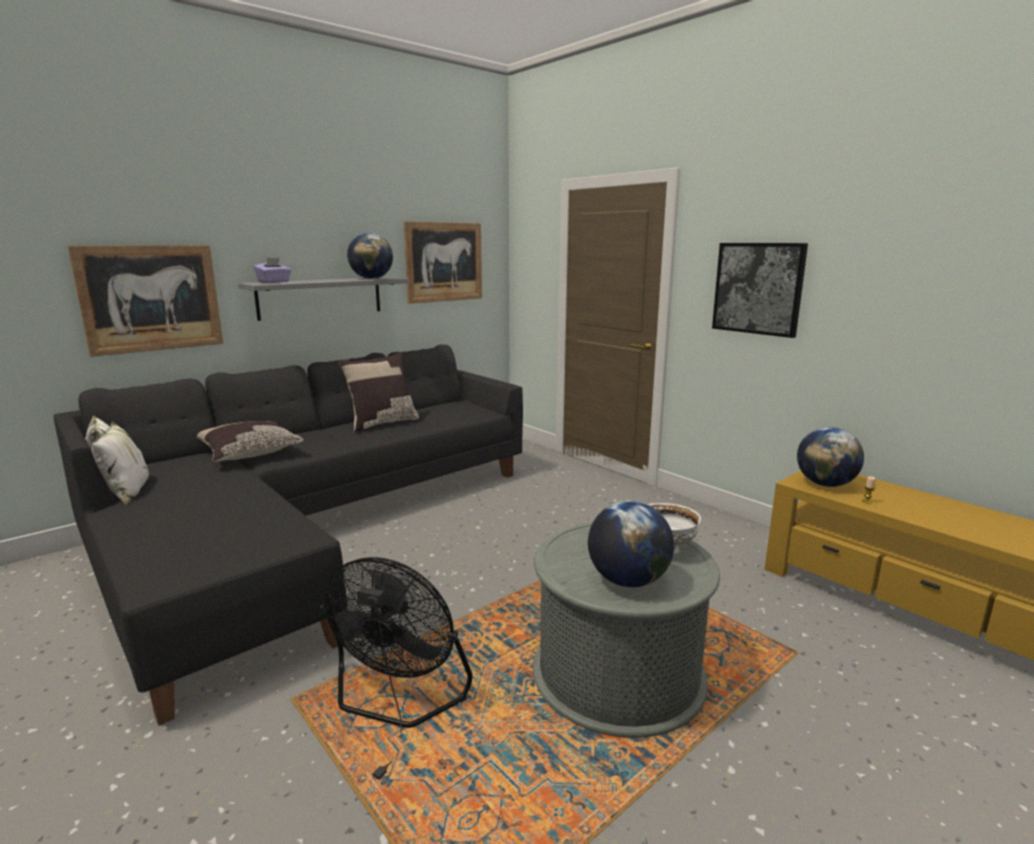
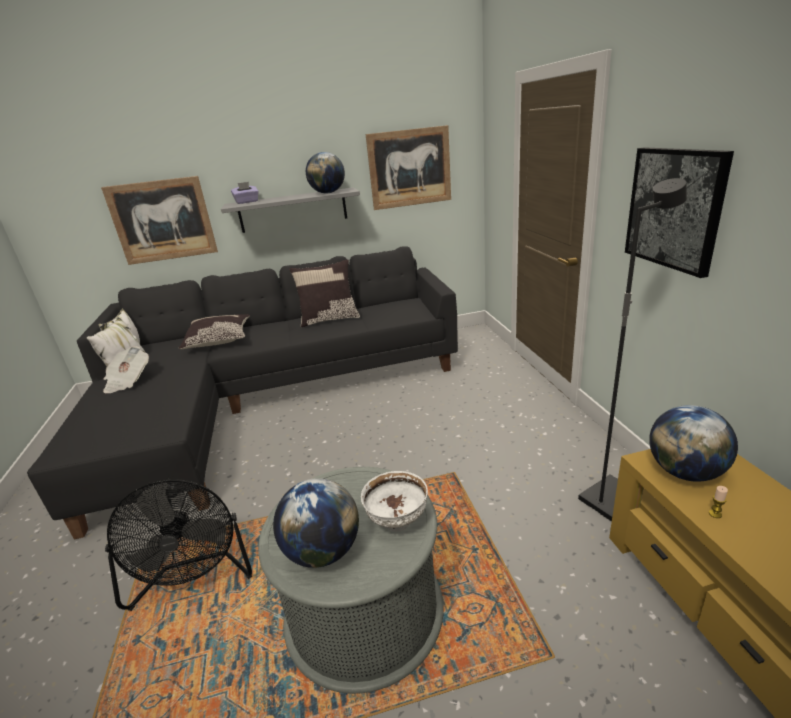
camera: 30 degrees right, 10 degrees up
black fan [320,557,472,781] -> black fan turned 120 degrees clockwise [105,479,252,611]
none -> newspaper [103,346,149,393]
none -> black floor lamp [578,178,687,521]

